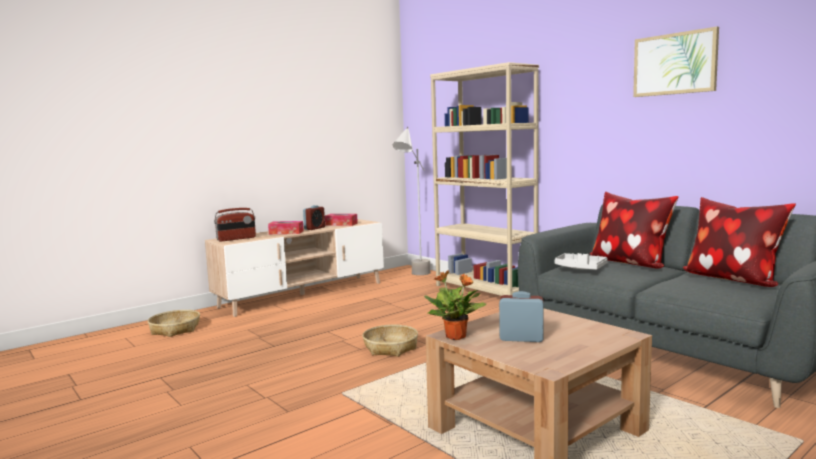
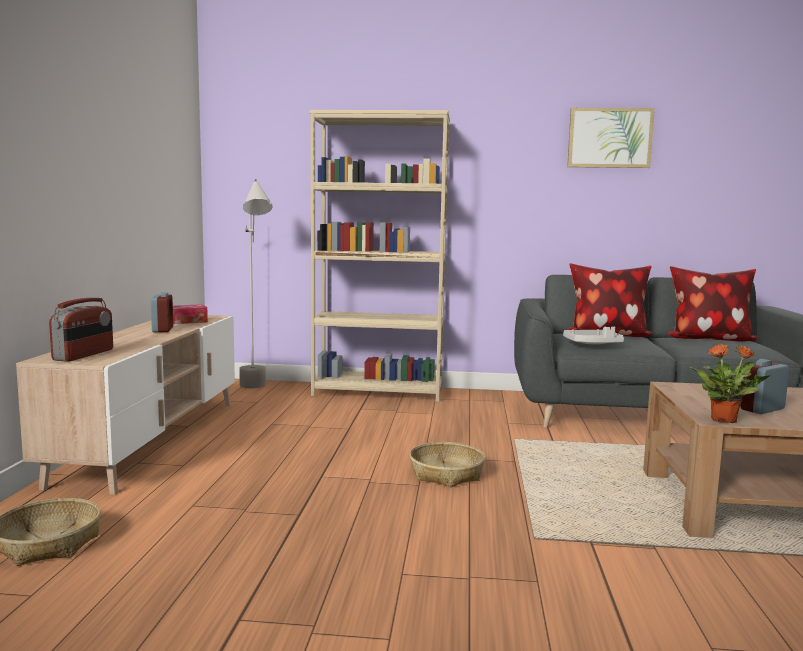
camera: 45 degrees left, 0 degrees up
tissue box [268,221,304,234] -> none

